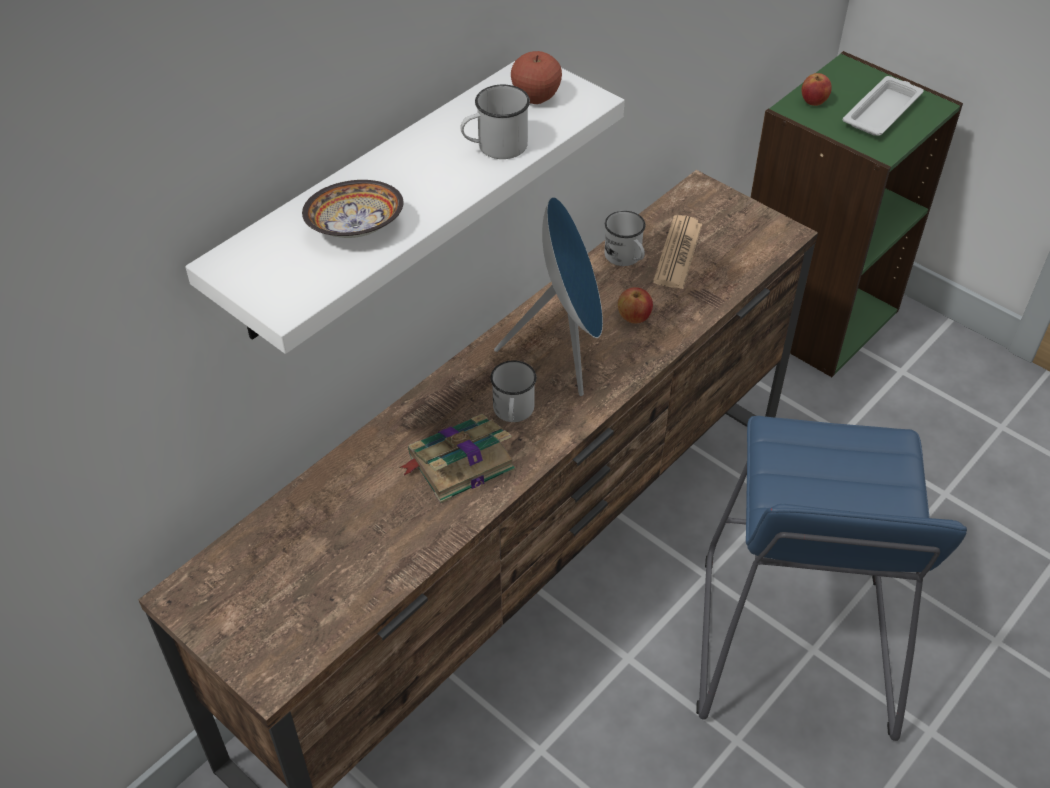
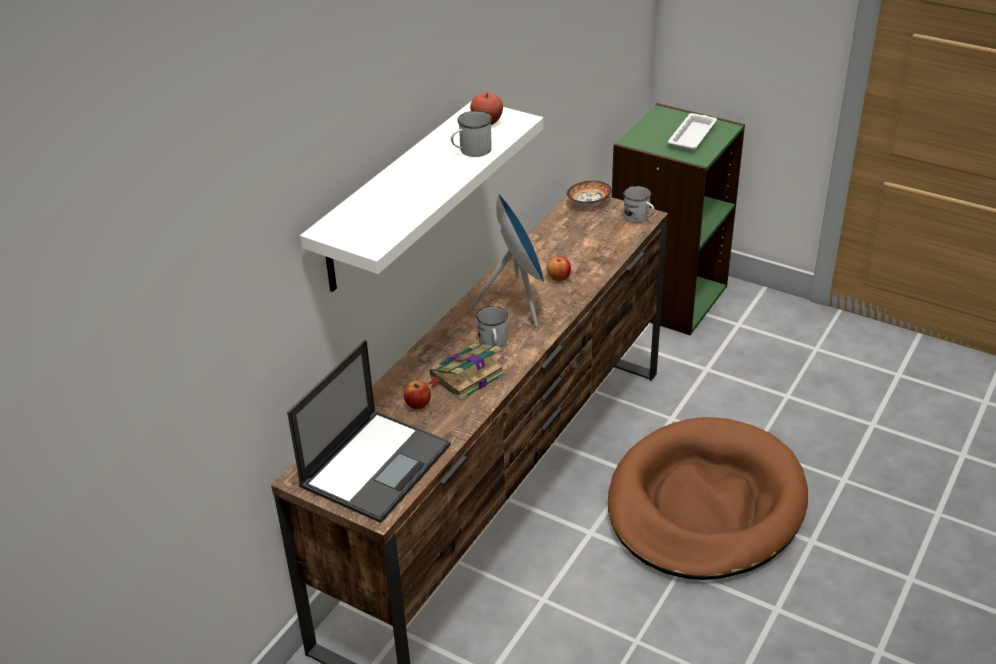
camera: 10 degrees left, 10 degrees down
bowl [302,180,404,238] -> bowl moved to [567,181,612,205]
white mug [604,211,646,266] -> white mug moved to [623,186,655,223]
newspaper [653,215,702,289] -> none
blue stool [696,416,967,741] -> brown dog bed [608,417,808,580]
apple [801,73,832,106] -> apple moved to [404,380,431,410]
none -> laptop [287,340,451,523]

